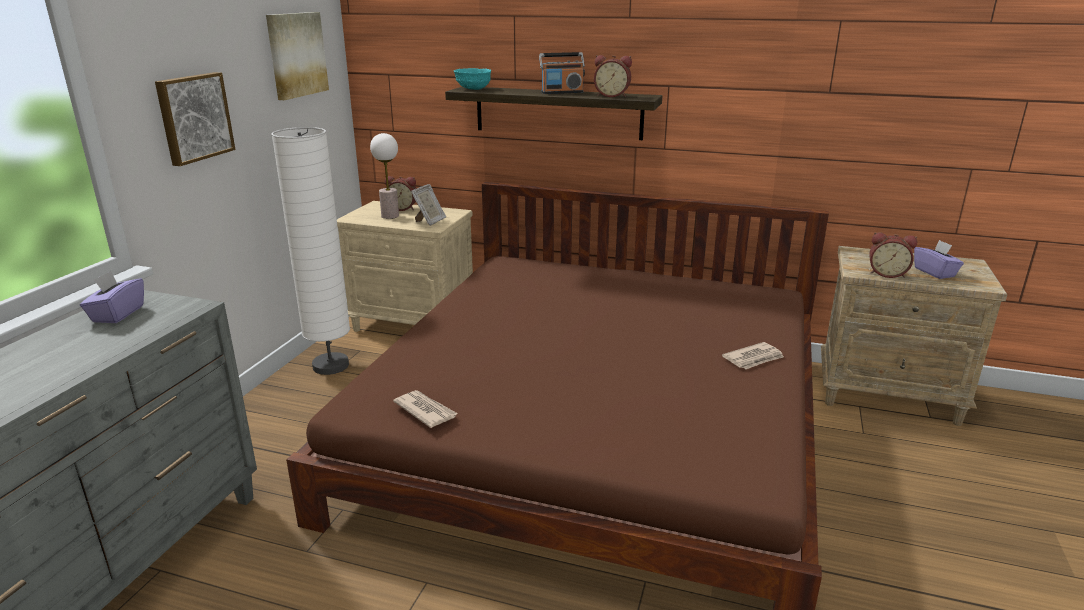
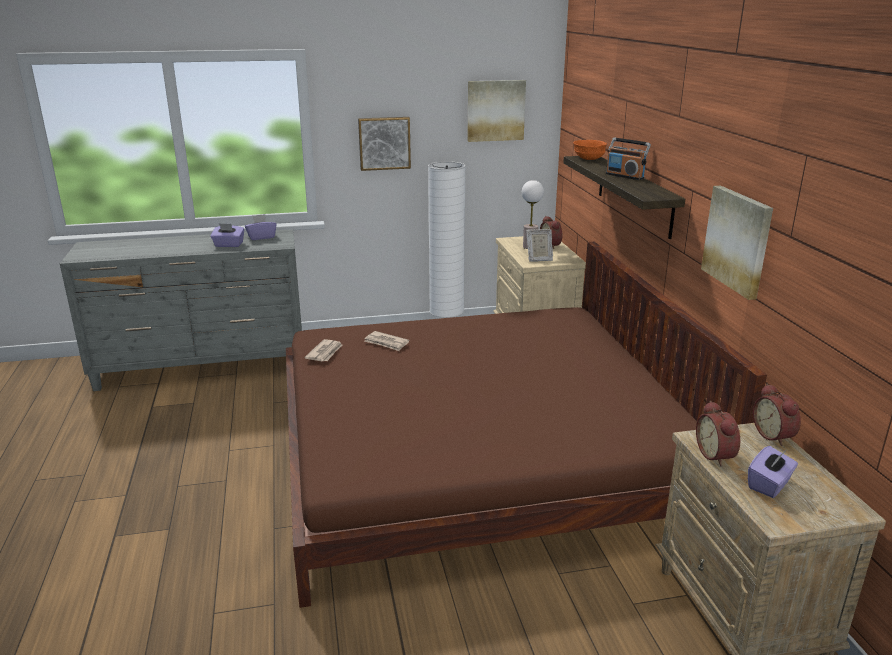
camera: 60 degrees right, 0 degrees up
turquoise bowl [454,68,491,90] -> orange bowl [573,140,607,160]
alarm clock [594,55,632,97] -> alarm clock moved to [753,384,801,446]
newspaper [722,342,784,369] -> newspaper moved to [364,331,409,351]
none -> purple tissue box [210,223,245,247]
none -> picture [701,186,773,300]

